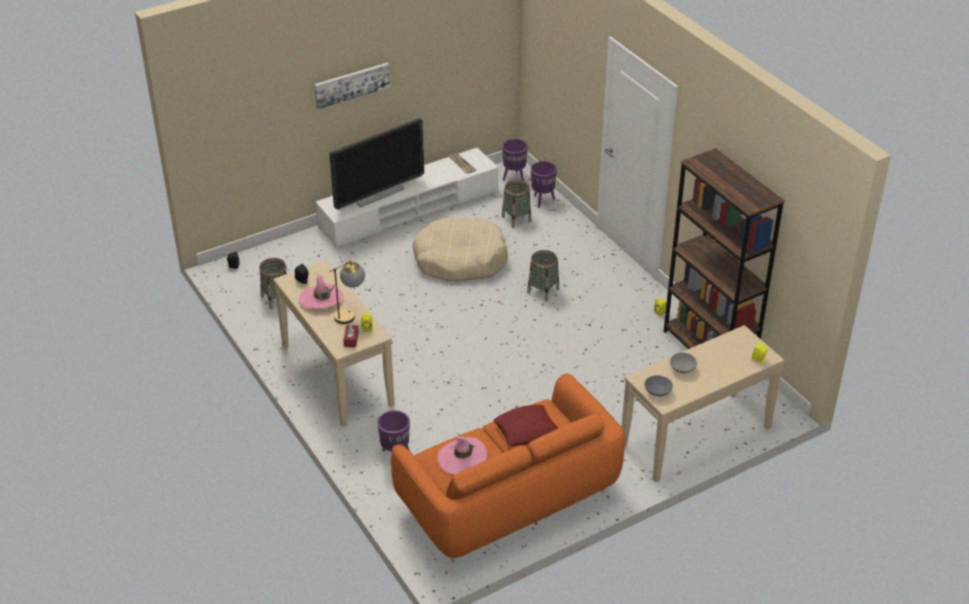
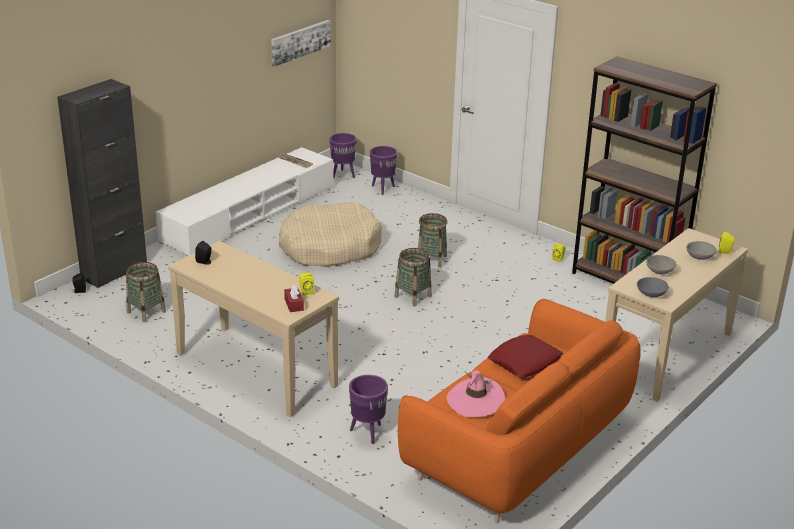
camera: 20 degrees left, 10 degrees down
pink hat [299,273,344,309] -> none
picture [314,63,390,109] -> picture moved to [271,20,331,67]
table lamp [329,260,365,324] -> none
television [330,118,424,210] -> none
basket [502,180,531,228] -> basket moved to [394,248,432,306]
none -> black cabinet [57,79,147,288]
none -> grey bowl [686,241,717,260]

